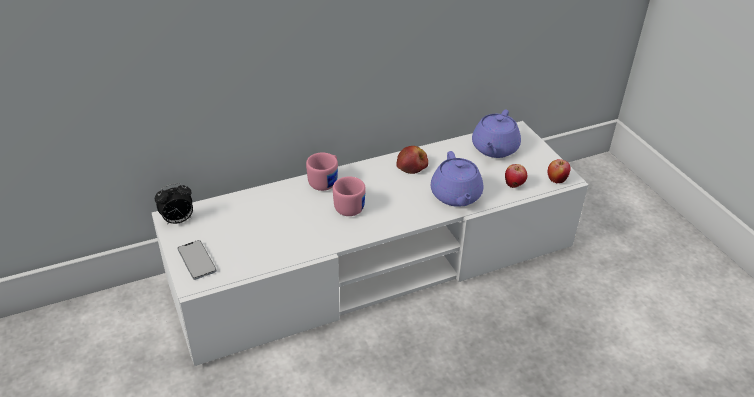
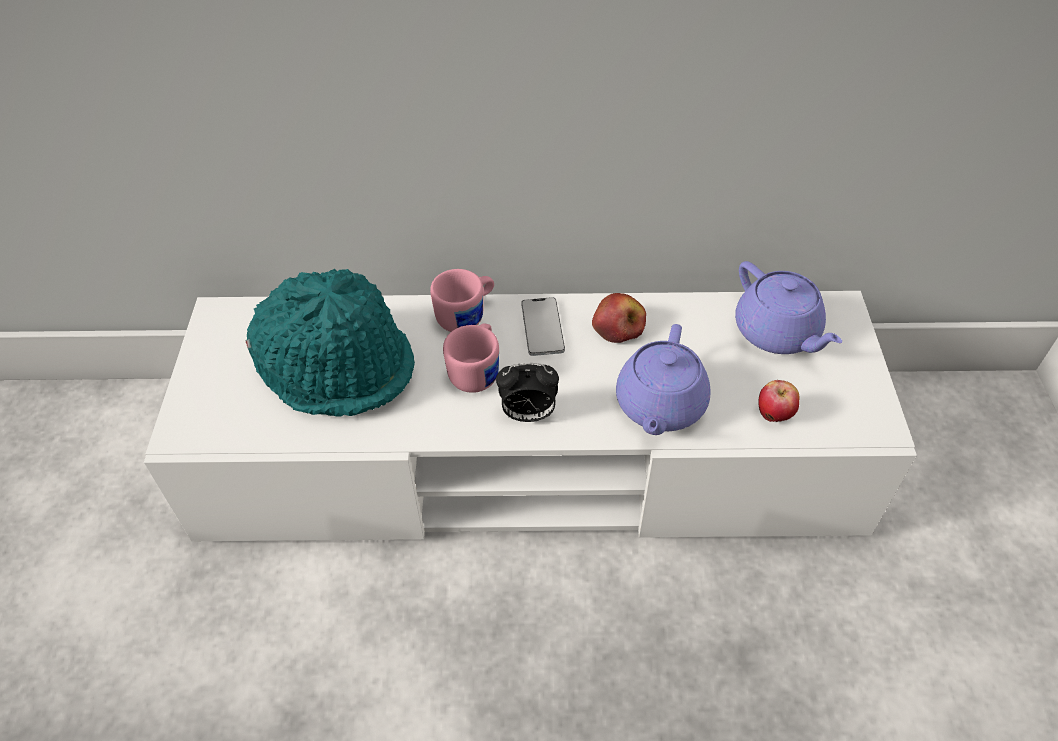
camera: 25 degrees right, 10 degrees up
alarm clock [155,183,193,225] -> alarm clock moved to [496,363,559,422]
phone [178,240,217,280] -> phone moved to [521,297,565,356]
purple teapot [472,109,521,158] -> purple teapot turned 75 degrees counterclockwise [735,261,842,354]
apple [548,159,571,184] -> none
none -> turquoise hat [245,269,415,417]

